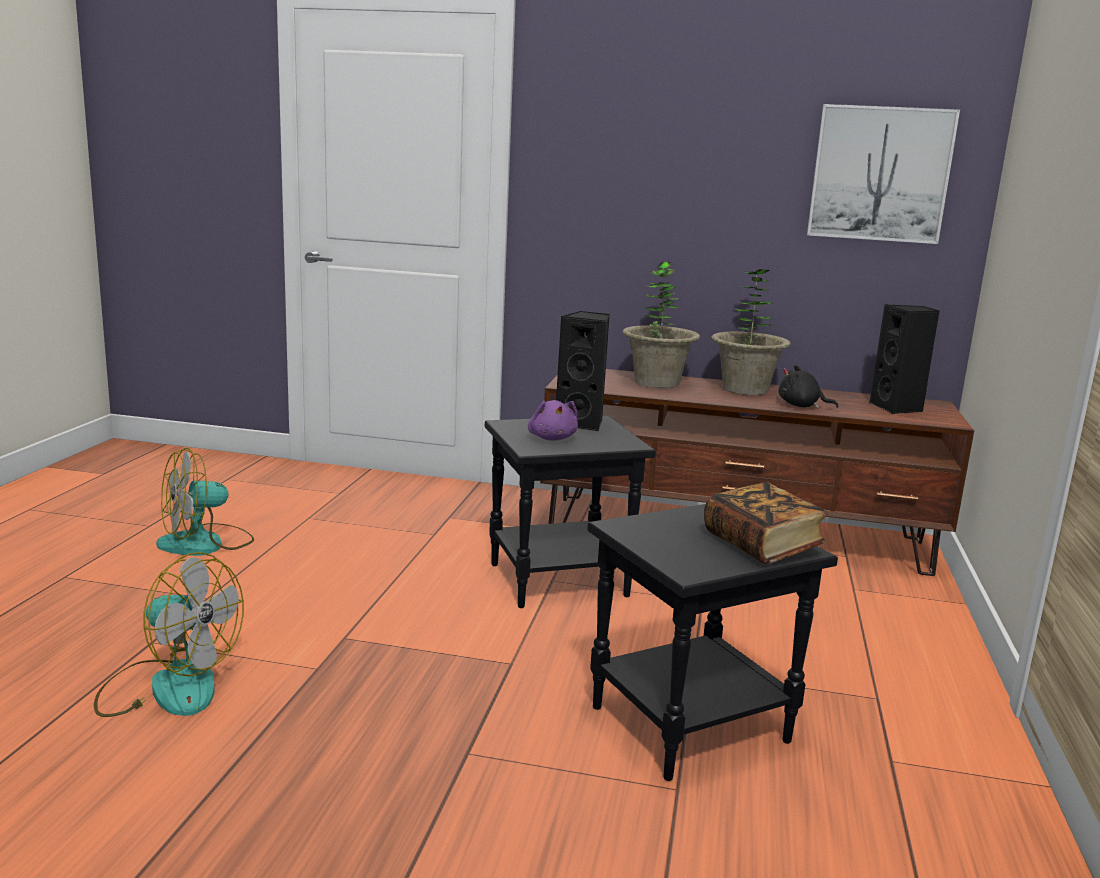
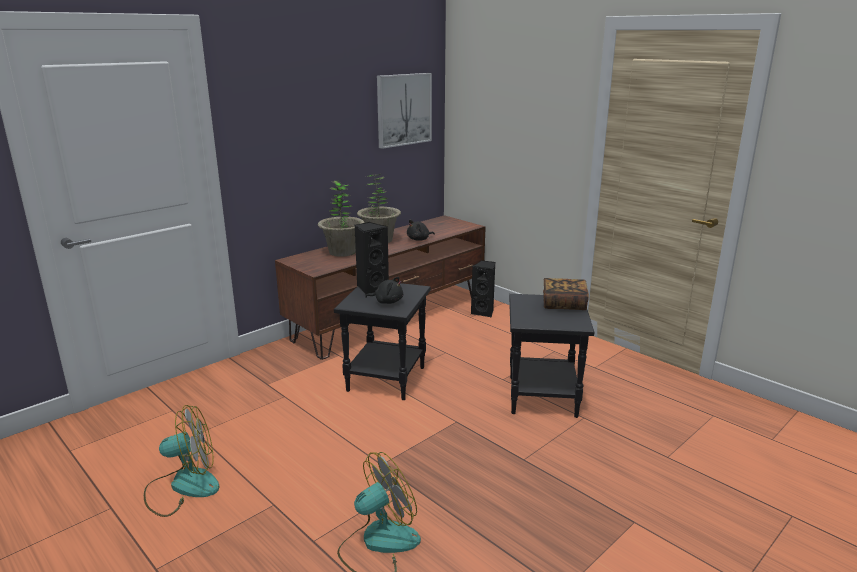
camera: 55 degrees left, 5 degrees up
fan [156,448,254,556] -> fan turned 105 degrees counterclockwise [144,405,220,517]
purple plush toy [528,400,578,441] -> black plush toy [365,277,403,304]
black speaker [869,304,940,414] -> black speaker moved to [471,261,495,317]

